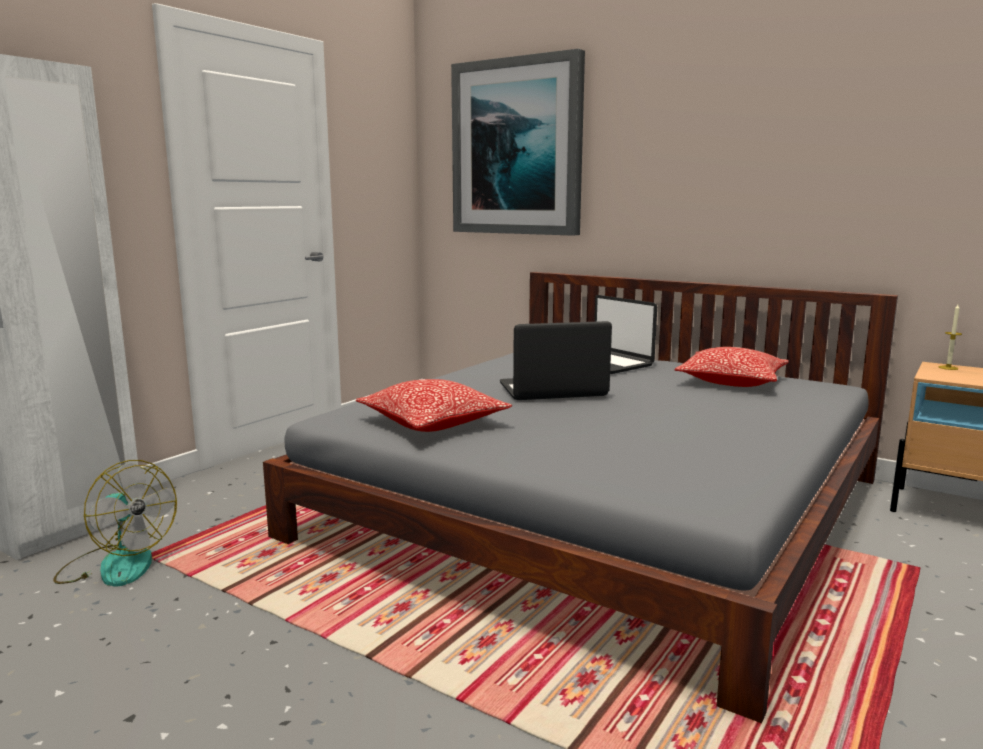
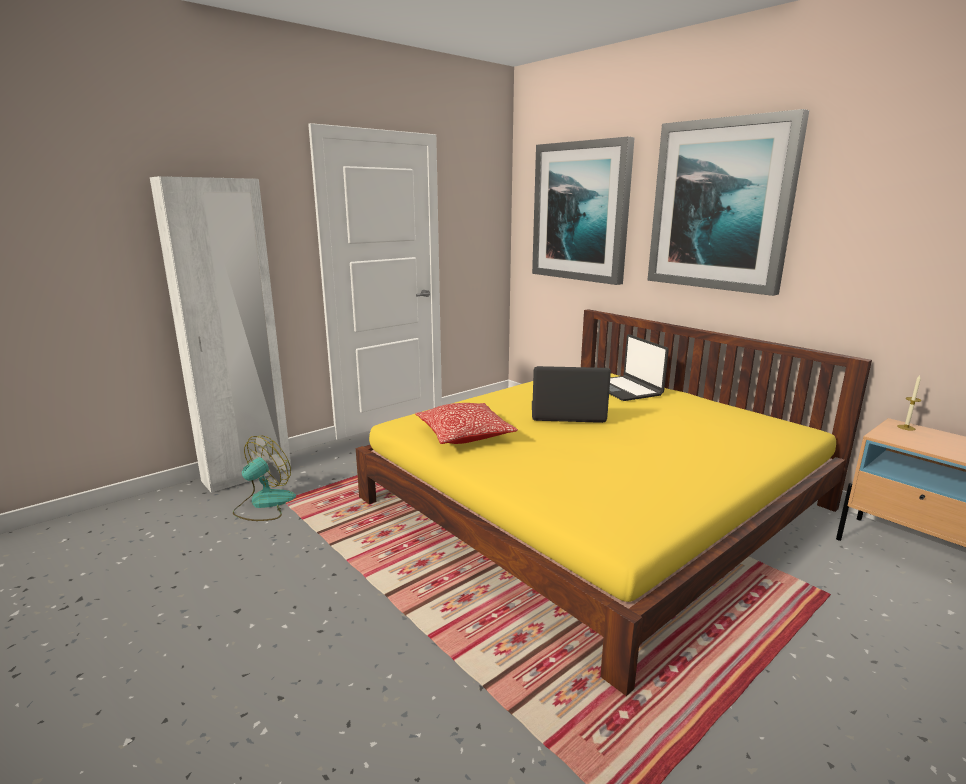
camera: 15 degrees right, 5 degrees up
fan [53,460,177,587] -> fan turned 105 degrees counterclockwise [233,436,296,521]
grey bed [263,272,898,723] -> yellow bed [356,309,872,696]
pillow [674,347,789,387] -> none
none -> picture [648,109,809,296]

